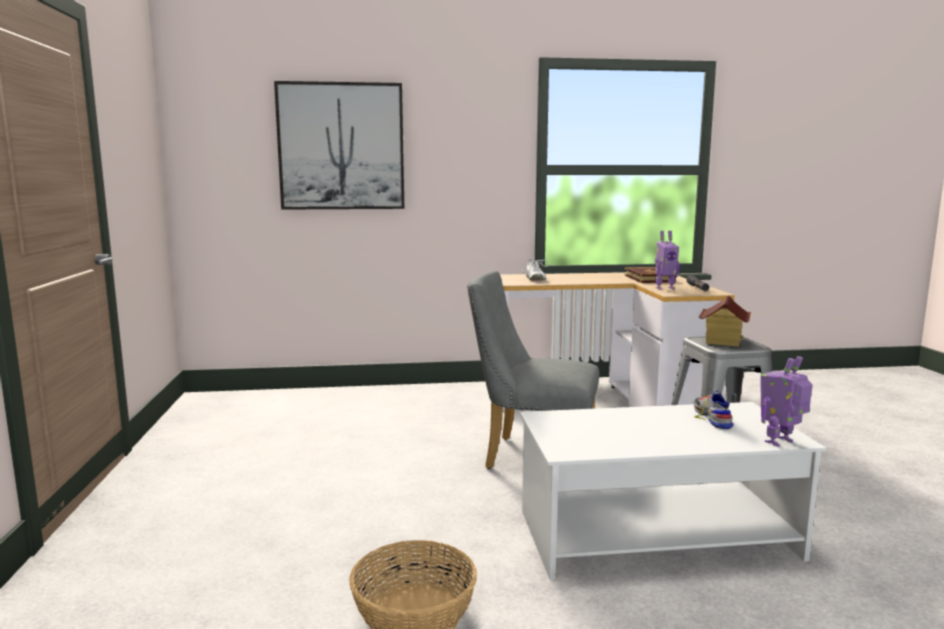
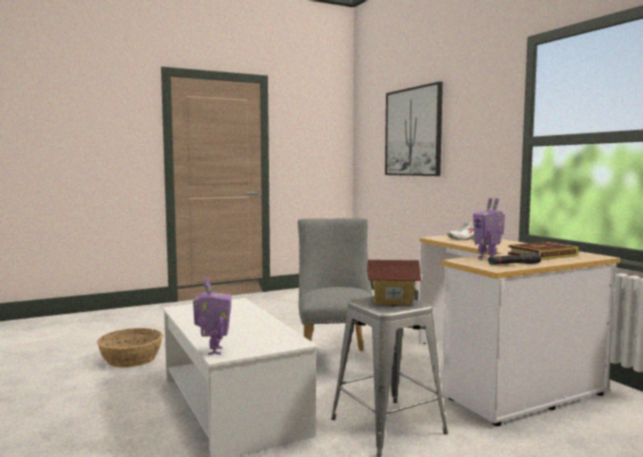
camera: 70 degrees right, 5 degrees down
shoe [694,390,734,429] -> none
toy robot [760,356,813,447] -> toy robot turned 45 degrees clockwise [193,278,232,355]

